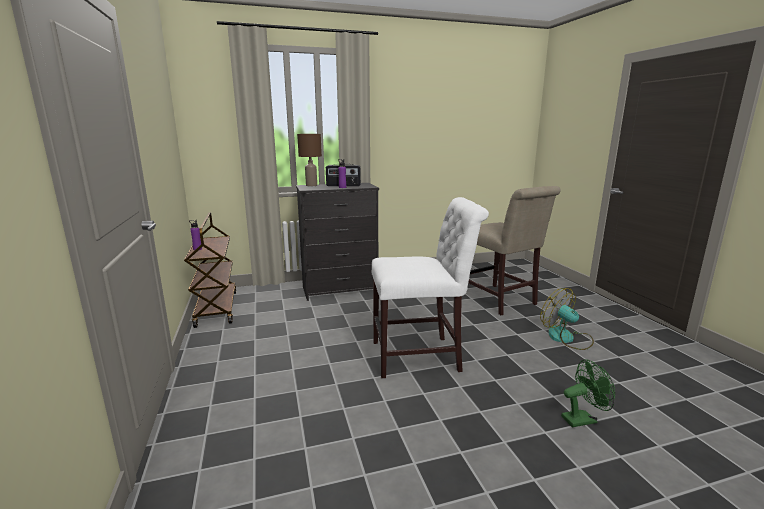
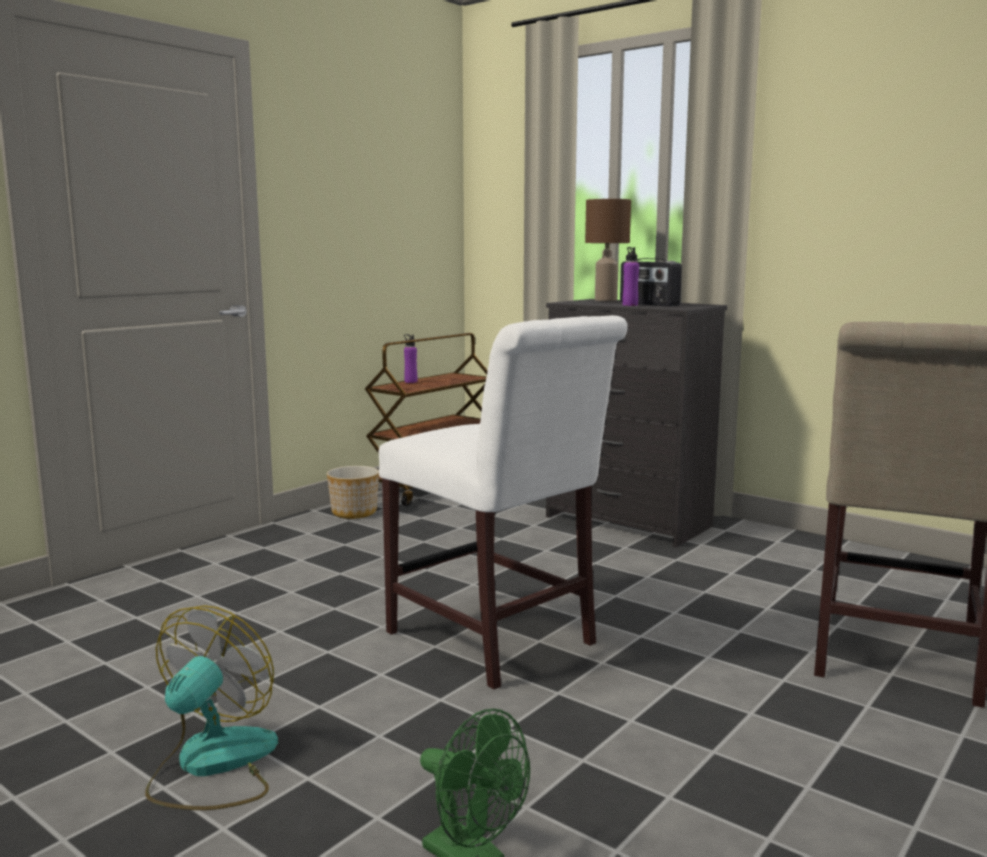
camera: 55 degrees right, 5 degrees down
fan [540,288,594,350] -> fan moved to [145,605,278,810]
none -> planter [327,466,379,519]

